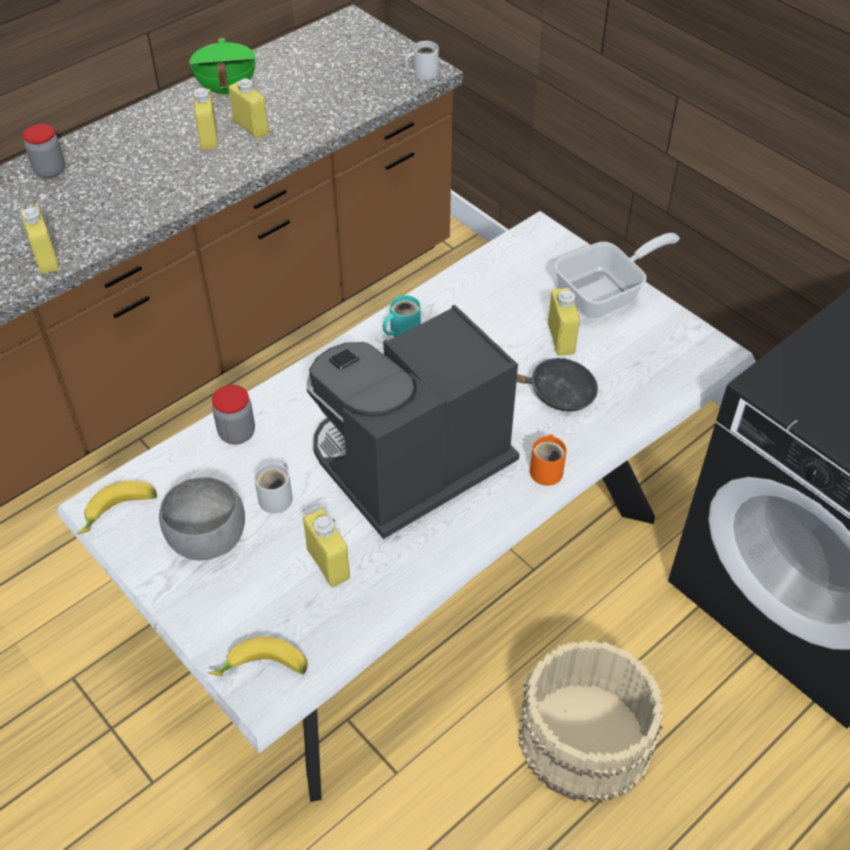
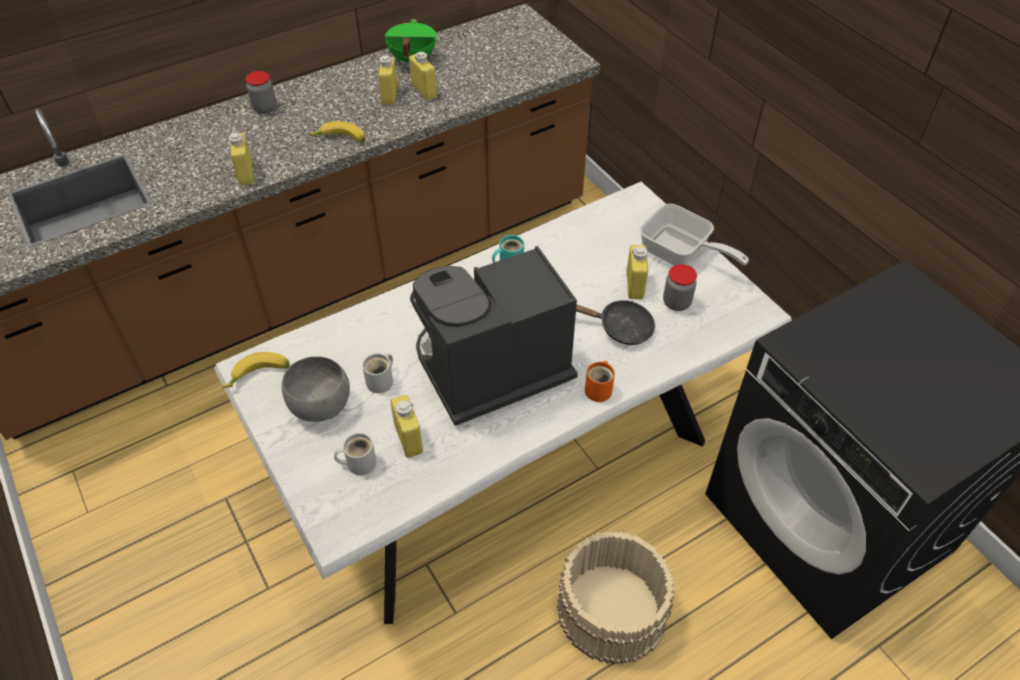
camera: 10 degrees right, 0 degrees up
banana [208,637,308,676] -> banana moved to [308,121,366,143]
jar [212,385,255,445] -> jar moved to [663,264,697,311]
white mug [404,41,439,80] -> white mug moved to [334,433,377,475]
frying pan [555,233,680,318] -> frying pan turned 60 degrees clockwise [640,204,749,265]

